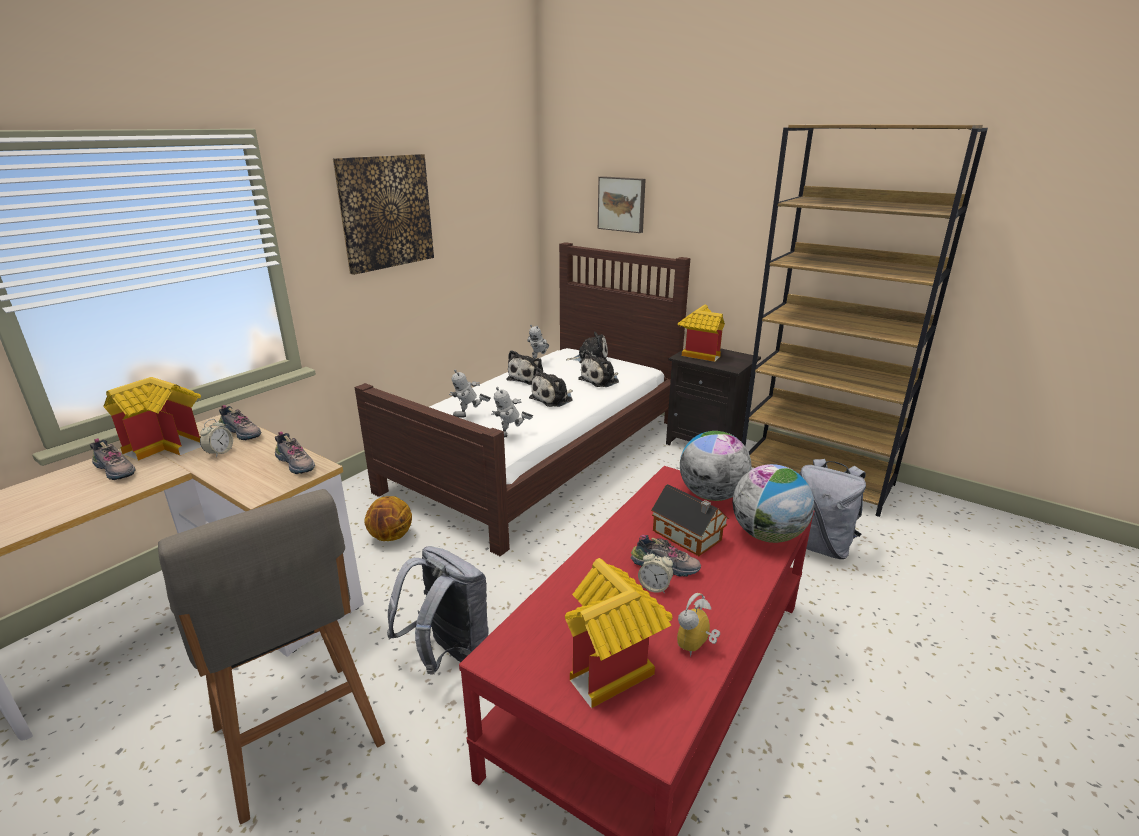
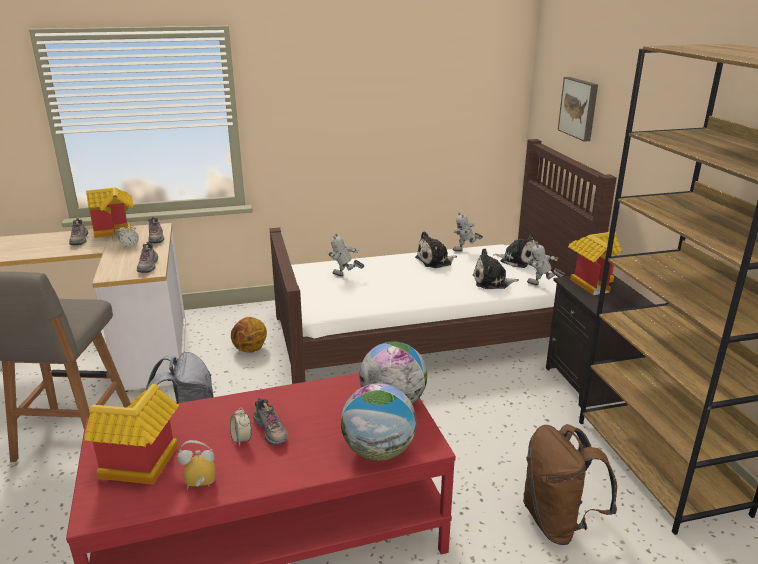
camera: 40 degrees right, 0 degrees up
picture [333,154,434,275] -> none
toy robot [491,387,533,438] -> toy robot moved to [526,242,565,286]
plush toy [529,367,573,407] -> none
toy house [651,484,729,556] -> none
grey backpack [799,459,866,559] -> brown backpack [523,424,617,545]

